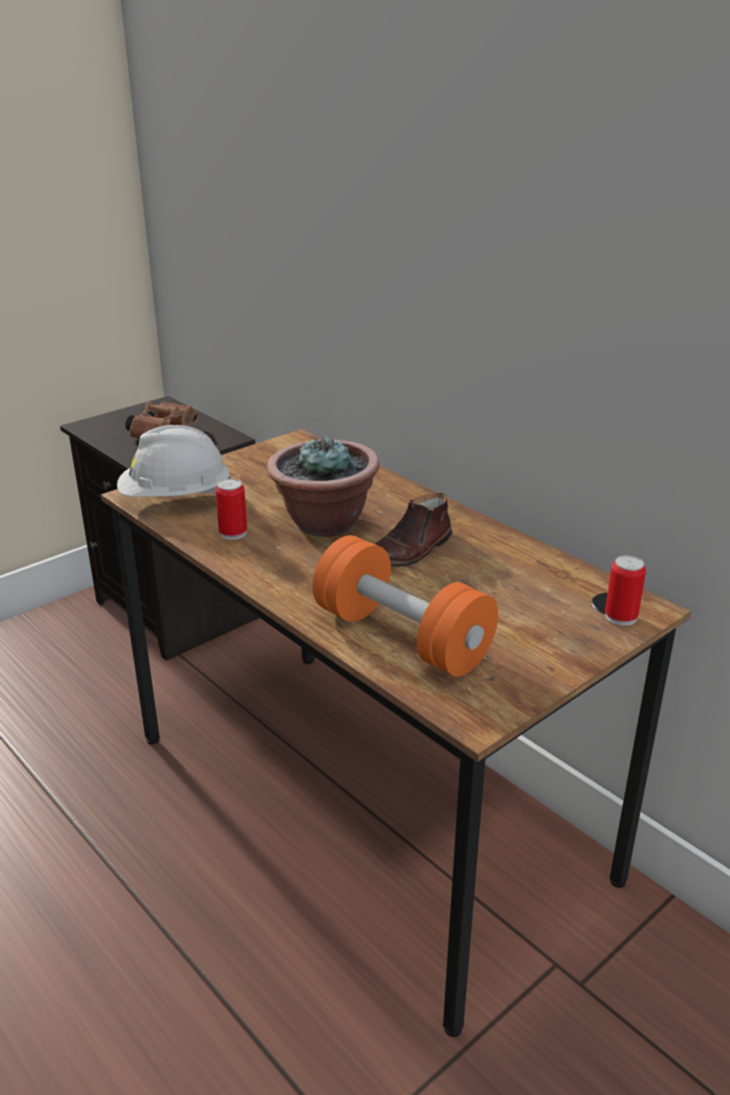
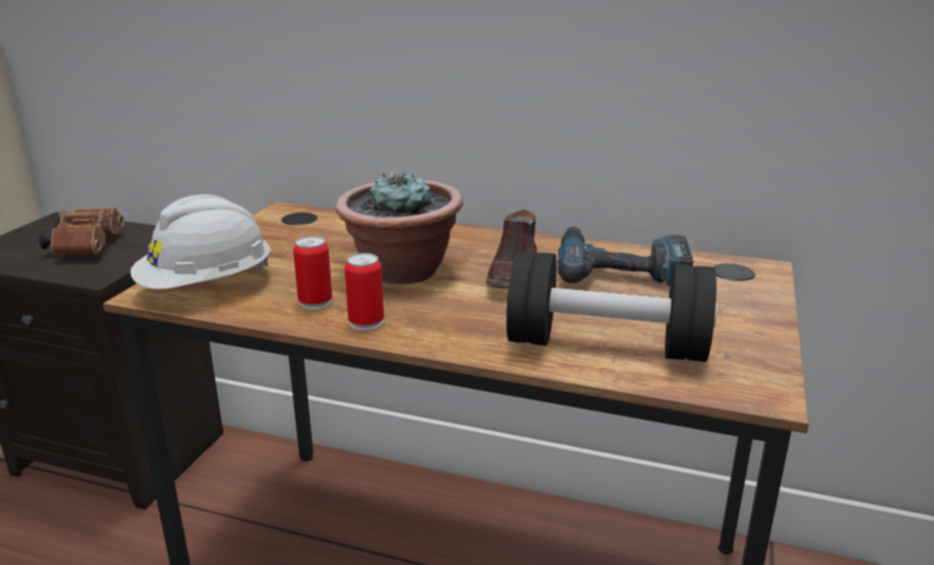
camera: 30 degrees left, 5 degrees down
orange dumbbell [313,535,498,677] -> black dumbbell [506,251,717,362]
can [605,555,646,626] -> can moved to [345,253,384,331]
none -> power drill [558,226,693,286]

